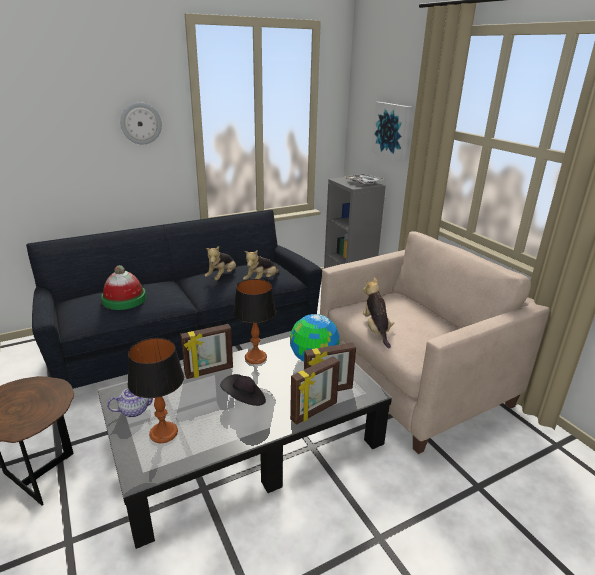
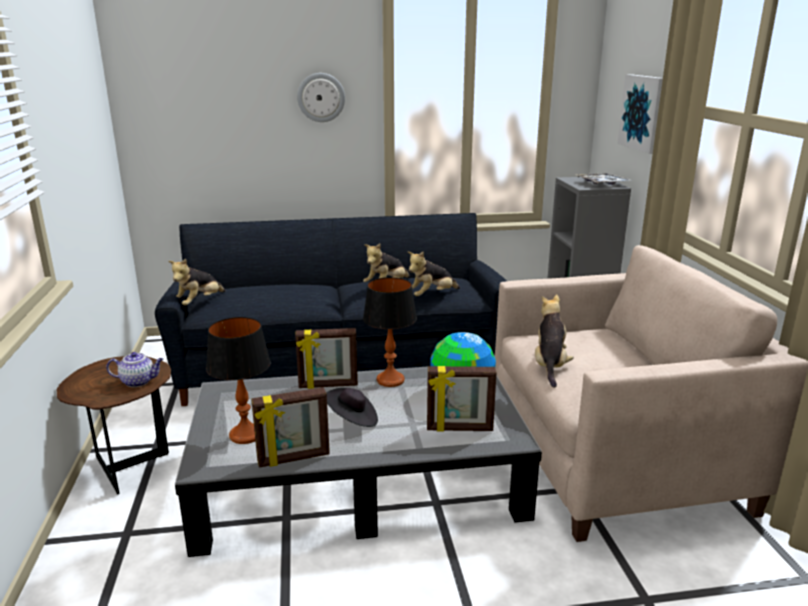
camera: 20 degrees right, 5 degrees down
hat [101,265,146,310] -> none
teapot [107,388,153,417] -> teapot moved to [106,352,163,387]
picture frame [290,356,340,425] -> picture frame moved to [251,387,330,468]
none -> plush toy [169,259,226,305]

